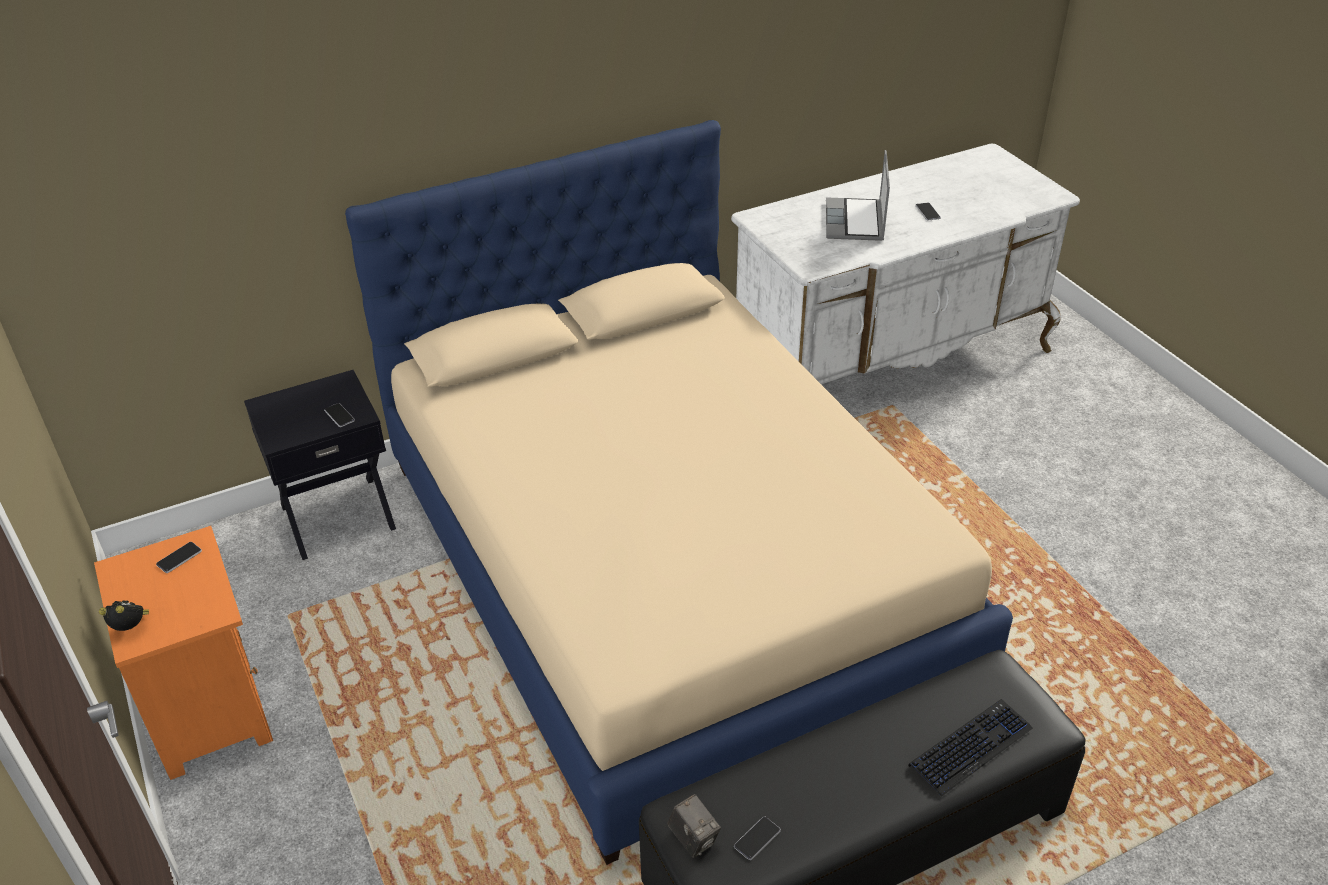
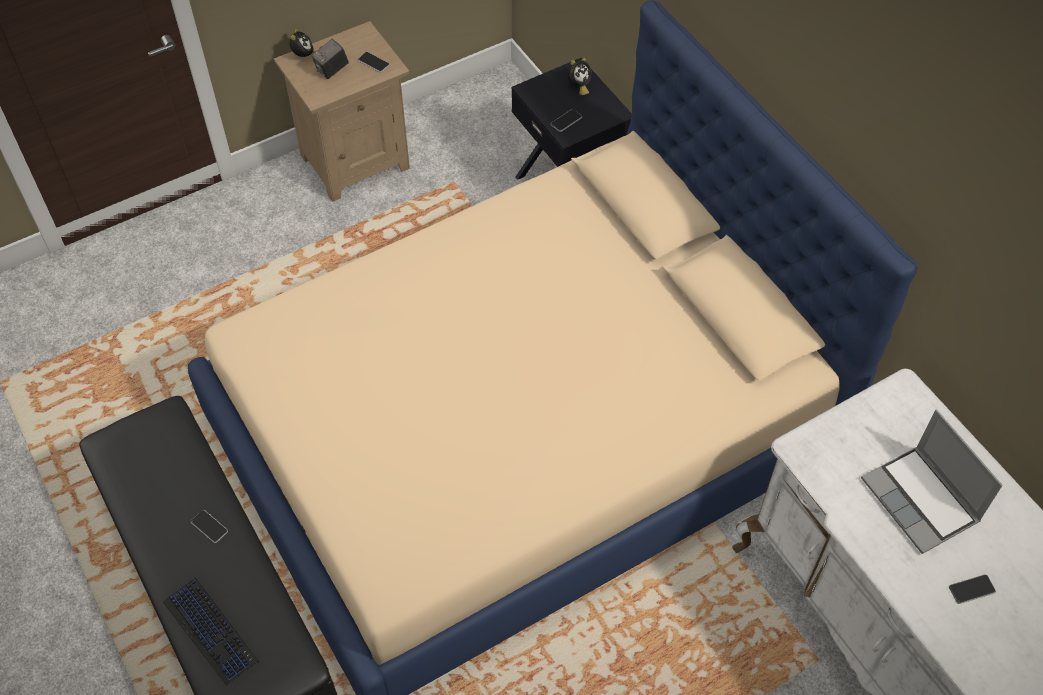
camera: 85 degrees right, 15 degrees up
orange nightstand [94,526,273,780] -> beige nightstand [274,21,410,202]
camera [667,794,721,858] -> camera moved to [312,39,349,79]
phone [734,817,781,860] -> phone moved to [191,510,228,543]
laptop [826,150,890,241] -> laptop turned 120 degrees counterclockwise [861,410,1003,554]
none -> alarm clock [567,58,592,96]

